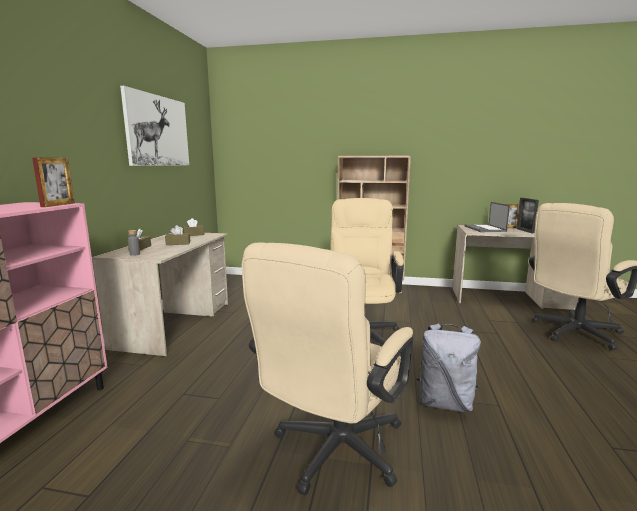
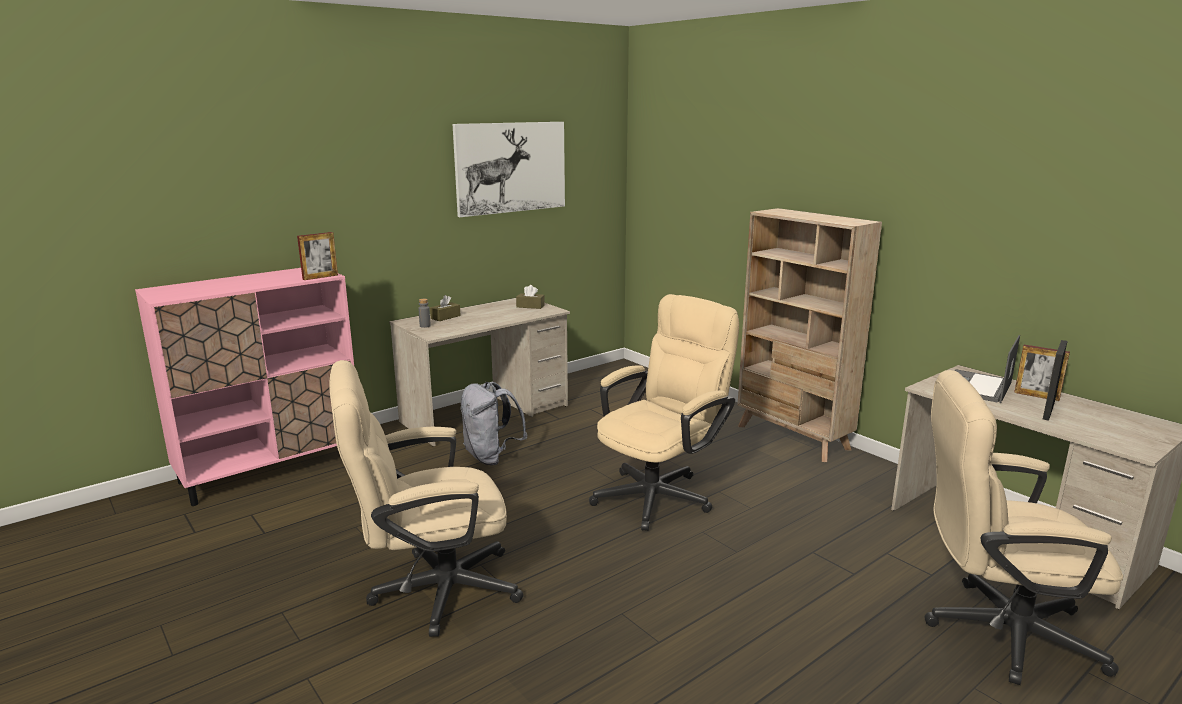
camera: 40 degrees right, 5 degrees up
brown tissue box [165,225,190,245] -> none
grey backpack [416,324,481,412] -> grey backpack moved to [460,382,528,465]

